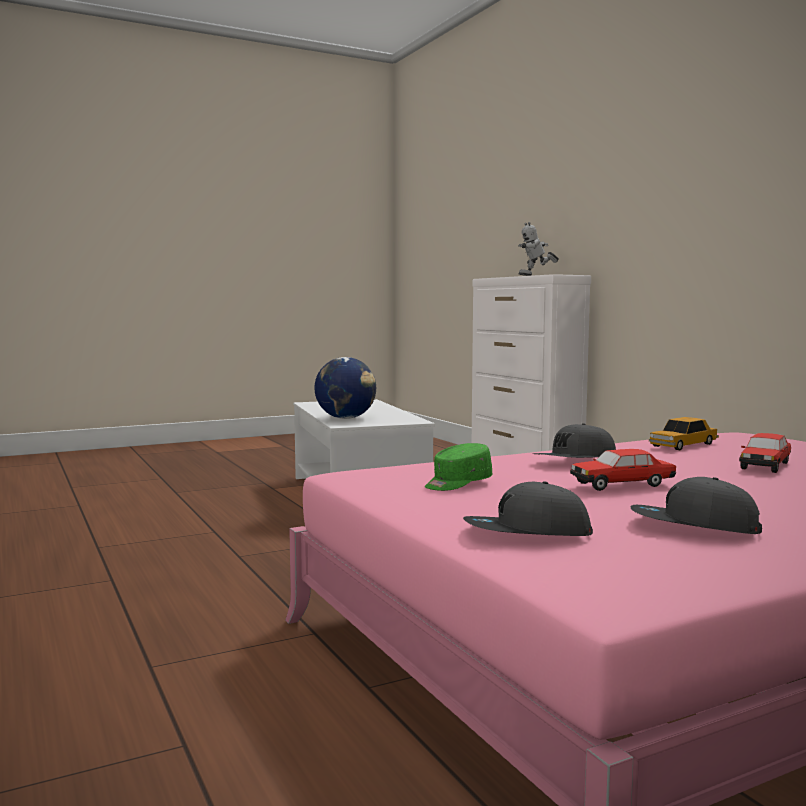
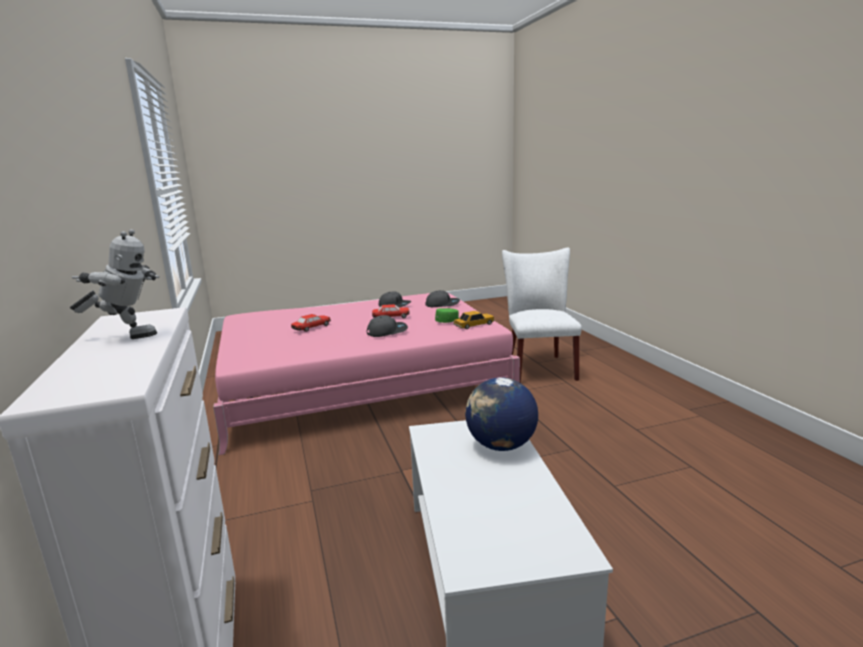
camera: 170 degrees left, 10 degrees up
toy car [649,417,719,450] -> toy car moved to [453,311,494,329]
none -> white chair [502,247,582,383]

